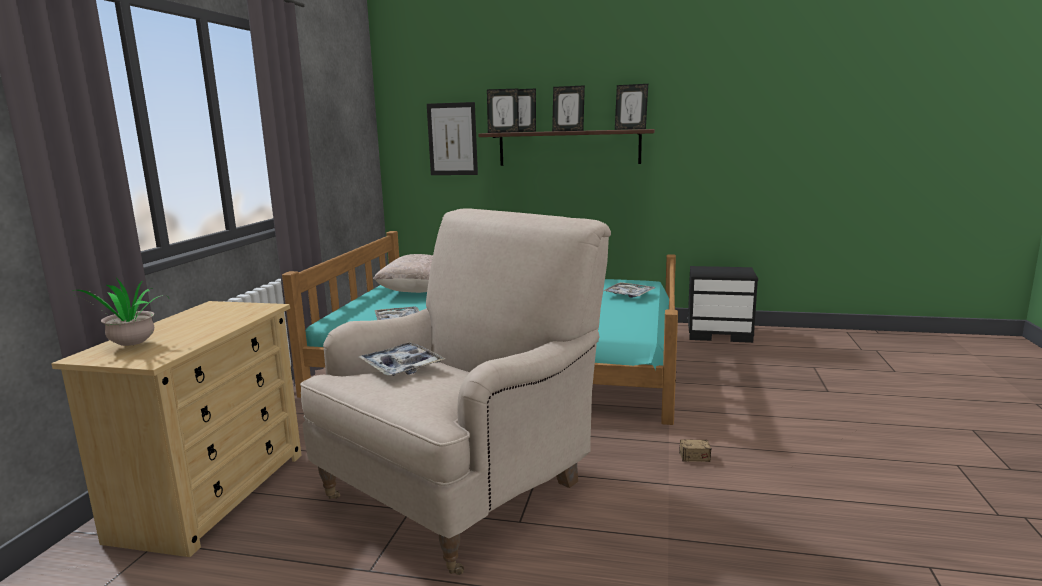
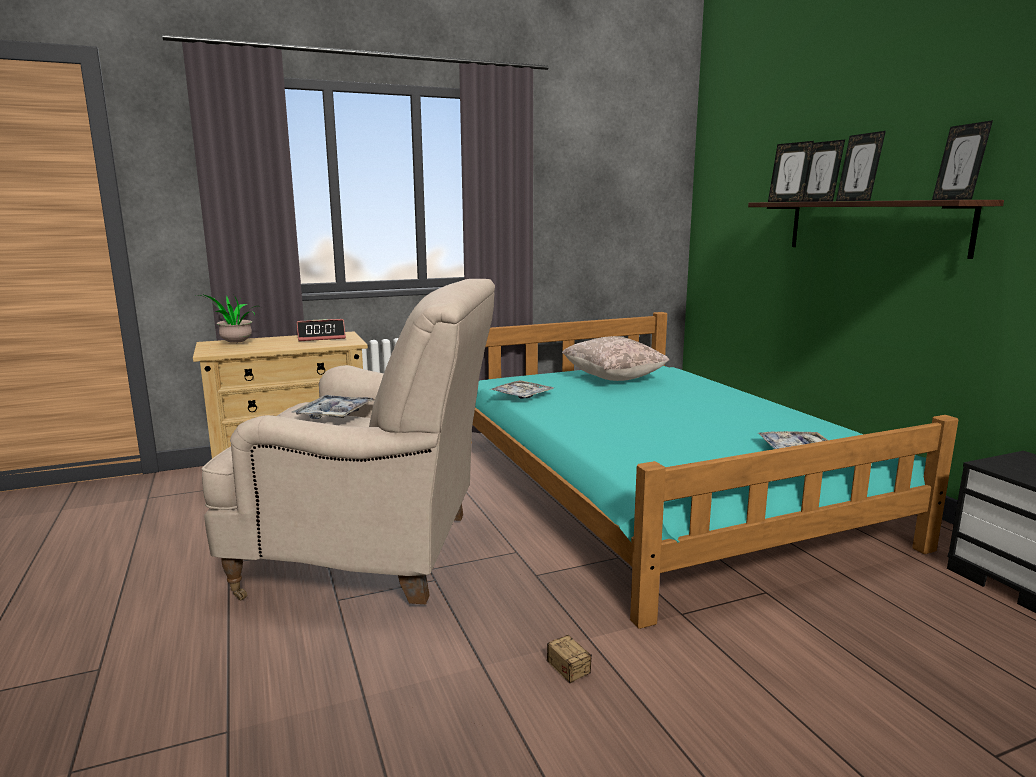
camera: 55 degrees right, 0 degrees up
picture [427,102,478,175] -> none
none -> alarm clock [297,319,346,341]

